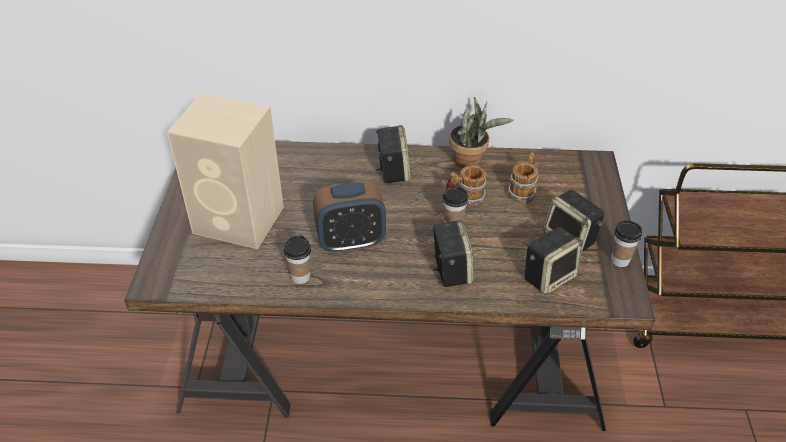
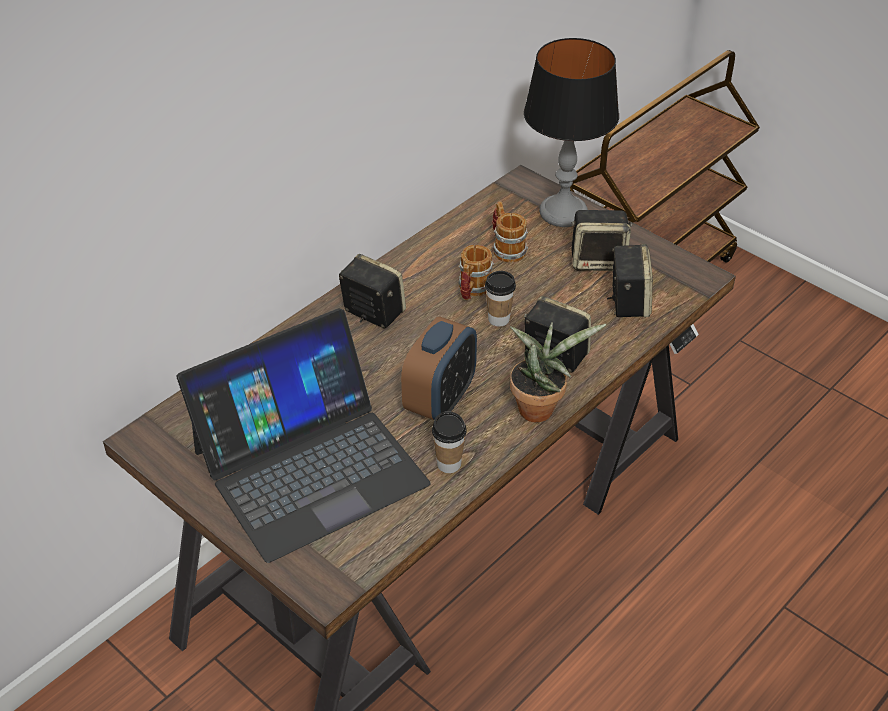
camera: 50 degrees left, 0 degrees up
beige speaker [167,93,284,249] -> laptop [177,308,430,563]
potted plant [449,97,514,169] -> potted plant moved to [510,323,607,422]
cup [611,220,642,267] -> none
none -> table lamp [524,38,619,227]

